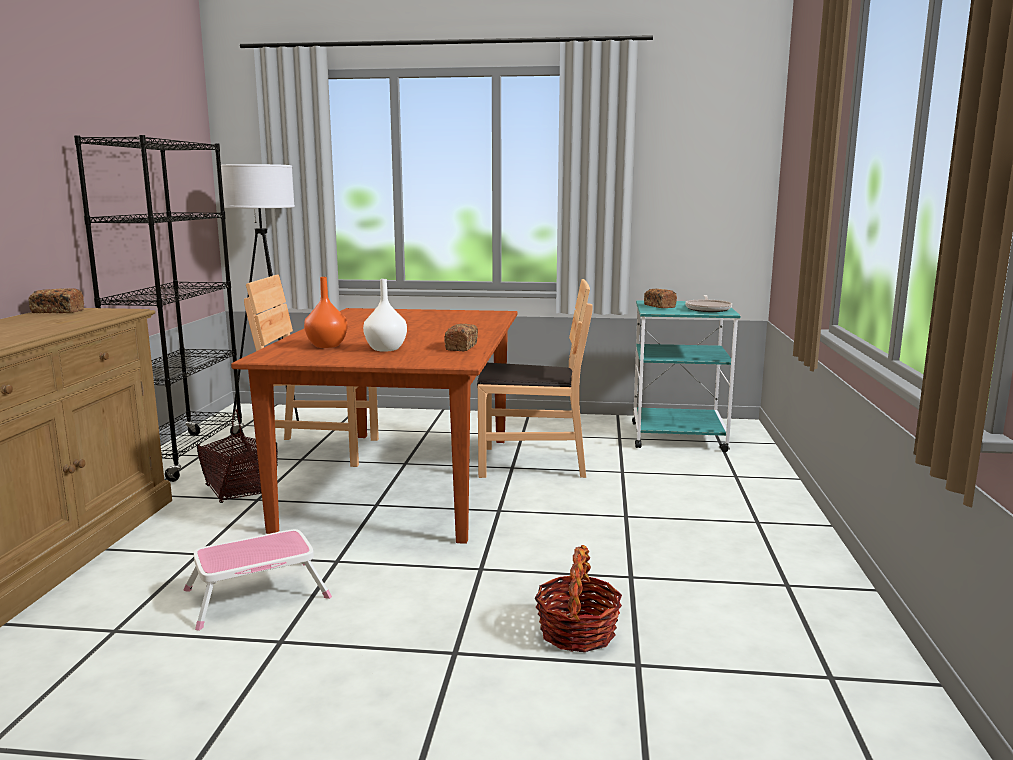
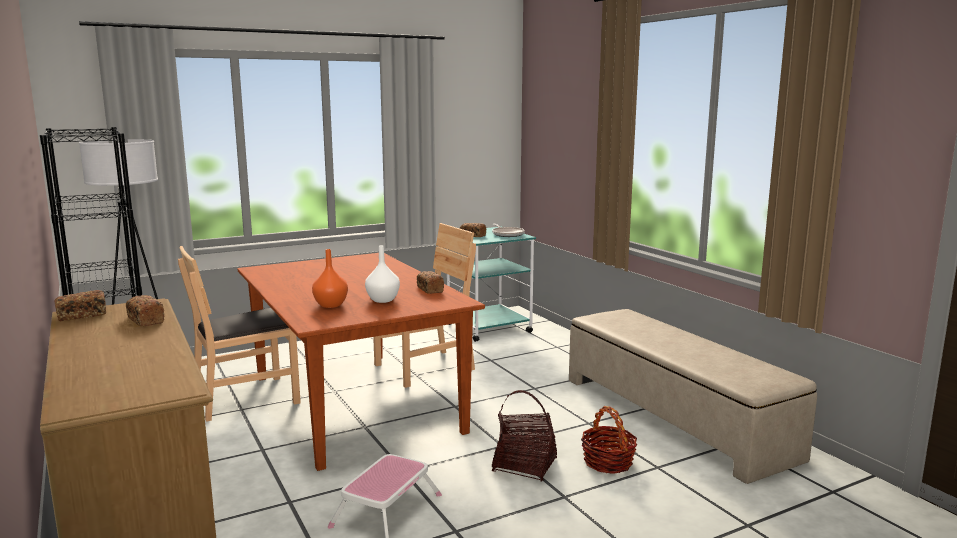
camera: 35 degrees left, 0 degrees up
basket [197,409,278,503] -> basket moved to [491,390,557,482]
none -> bread [126,295,164,326]
none -> beige bench [569,309,817,484]

